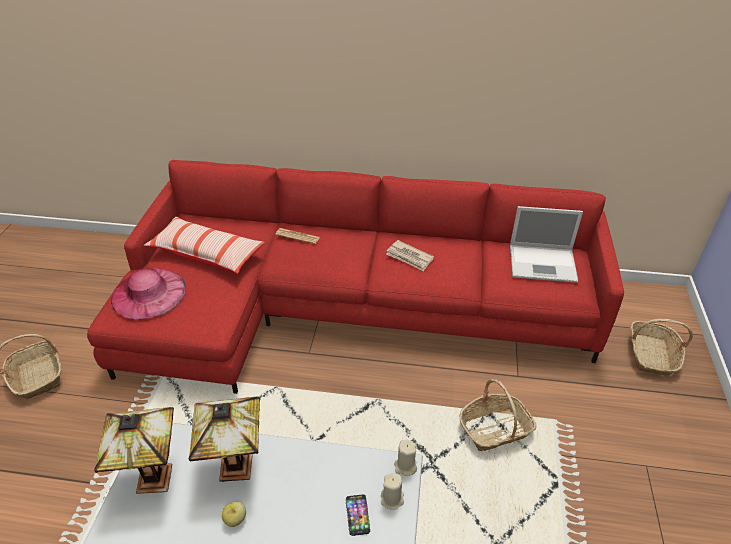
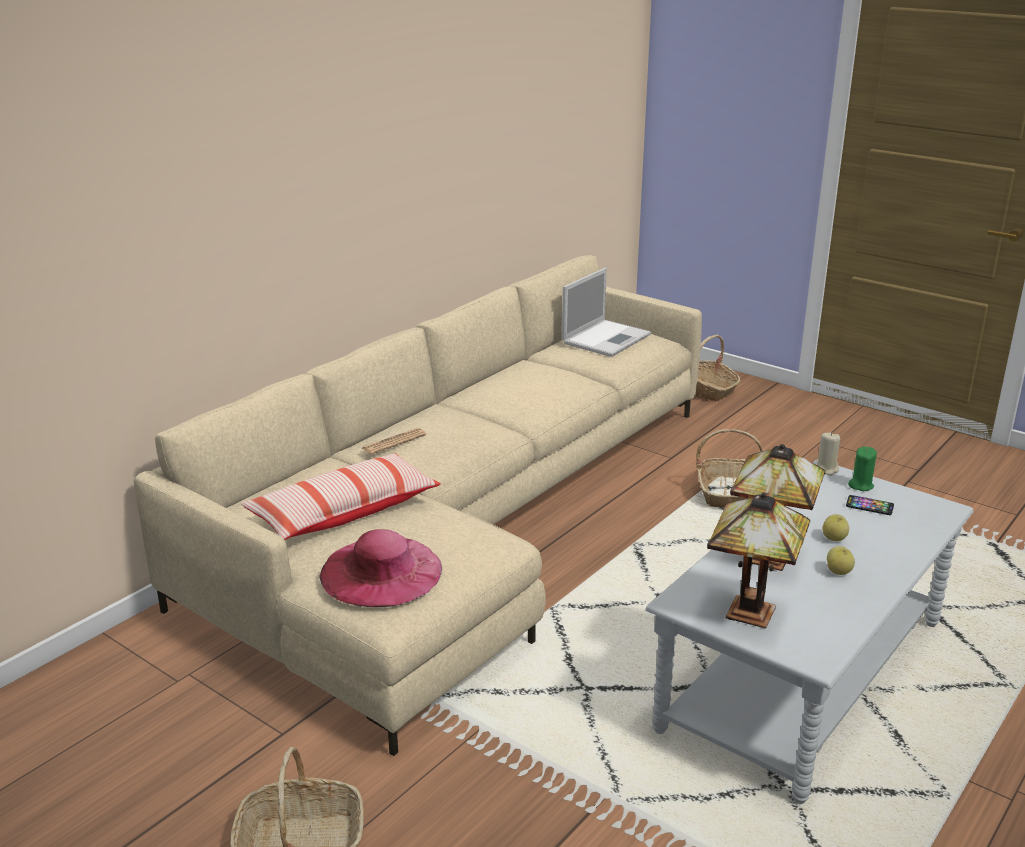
camera: 60 degrees left, 15 degrees down
red sofa [87,160,624,394] -> beige sofa [134,255,702,756]
beige candle [381,473,404,510] -> green candle [848,447,877,491]
newspaper [386,240,434,271] -> none
none -> apple [822,514,849,541]

